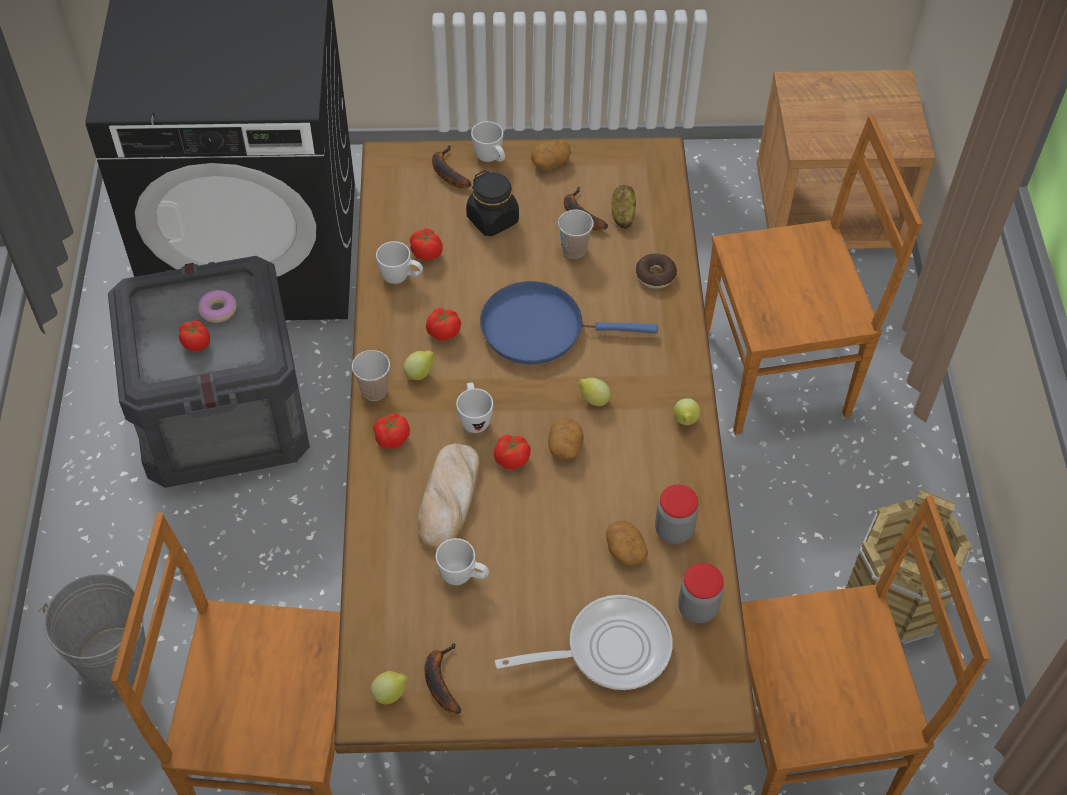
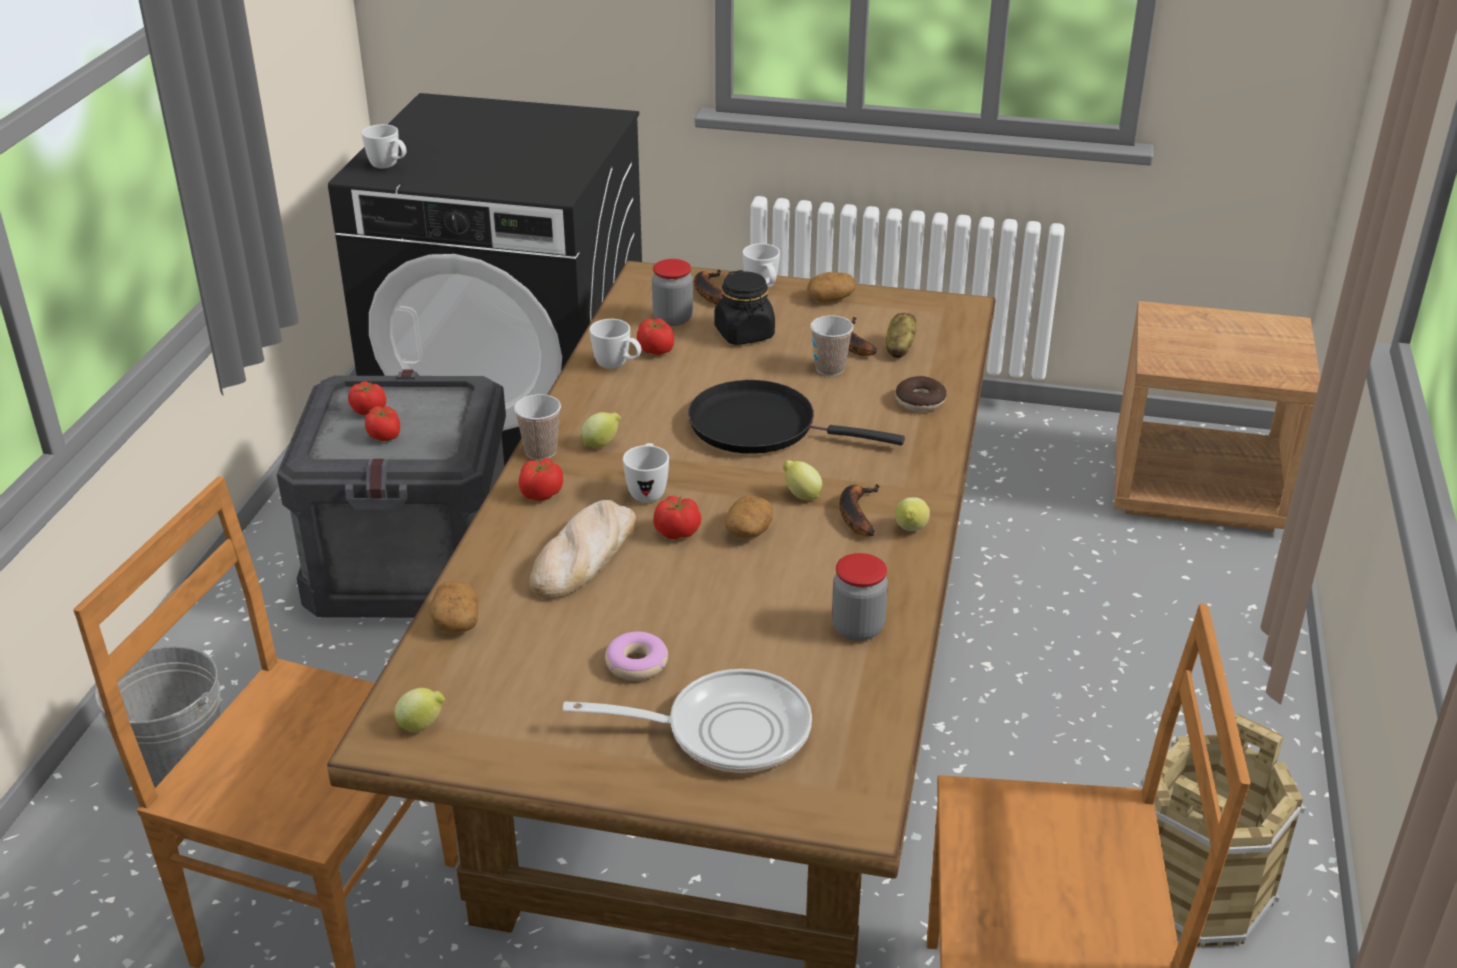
camera: 15 degrees right, 20 degrees down
donut [198,290,237,323] -> donut moved to [605,632,668,681]
banana [424,643,462,714] -> banana moved to [839,484,880,536]
tomato [426,308,461,341] -> tomato moved to [348,381,386,415]
white mug [435,538,489,585] -> white mug moved to [361,124,406,169]
blue frying pan [480,281,658,364] -> black frying pan [688,380,905,454]
potato [606,521,648,566] -> potato moved to [429,581,478,632]
jar [678,563,724,624] -> jar moved to [652,259,693,326]
brown chair [704,114,922,434] -> none

